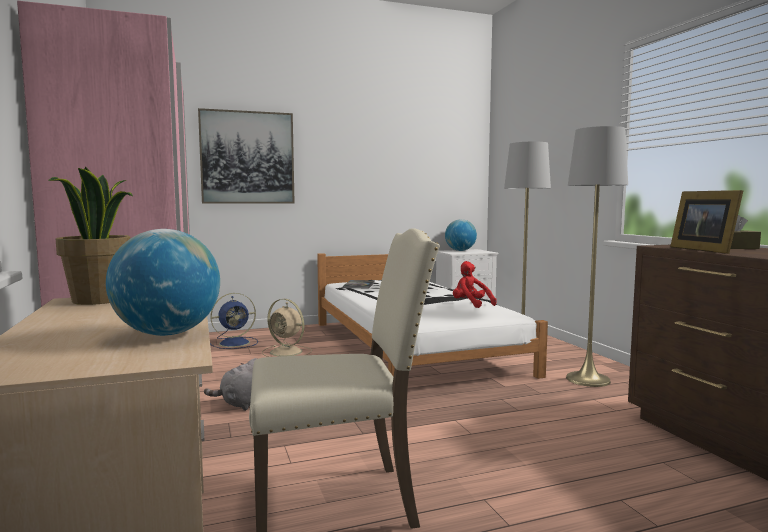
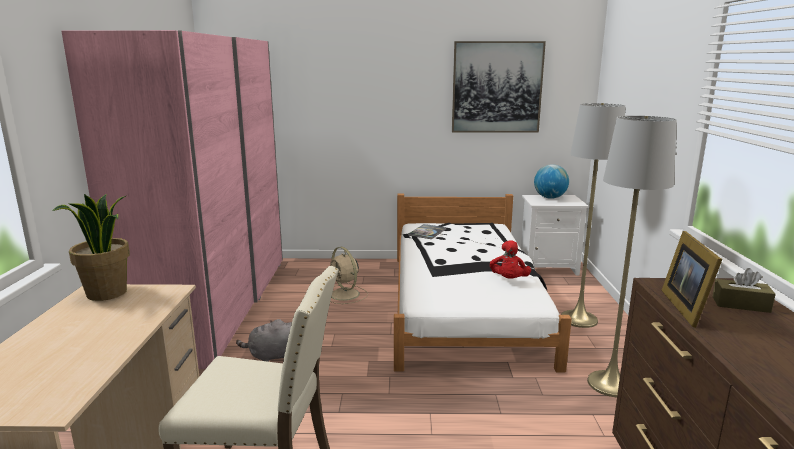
camera: 20 degrees right, 10 degrees up
globe [106,229,220,336] -> none
picture [198,108,295,204] -> picture moved to [452,41,546,133]
blue fan [210,293,258,349] -> none
red plush toy [453,261,497,308] -> red plush toy turned 150 degrees counterclockwise [490,240,531,279]

